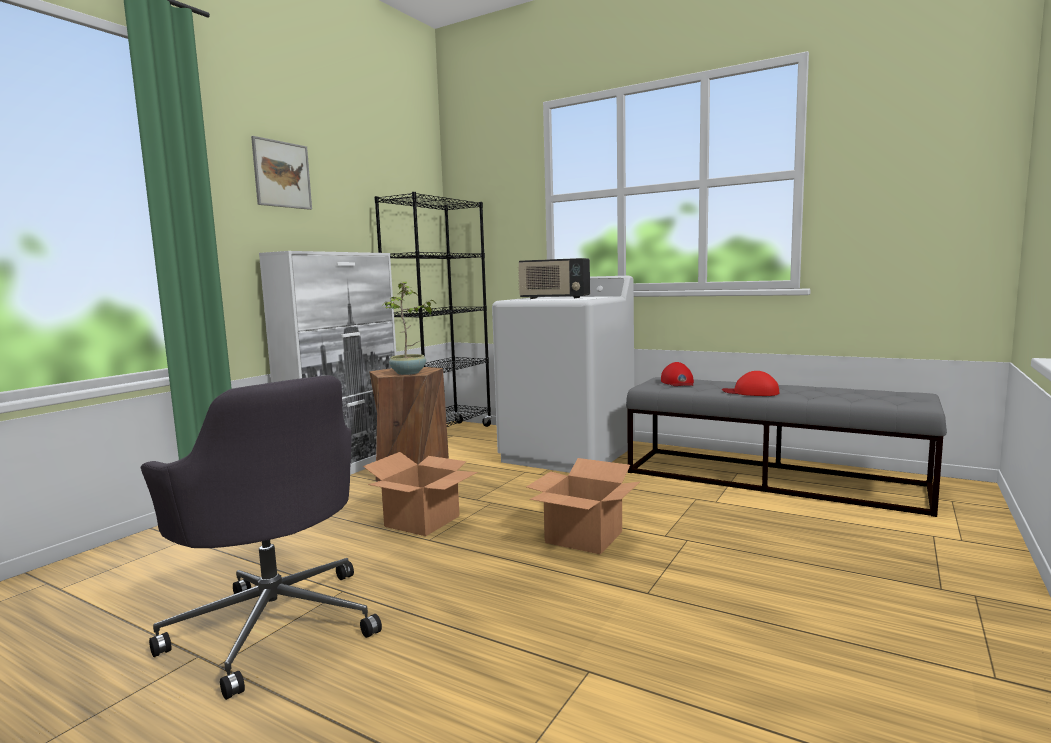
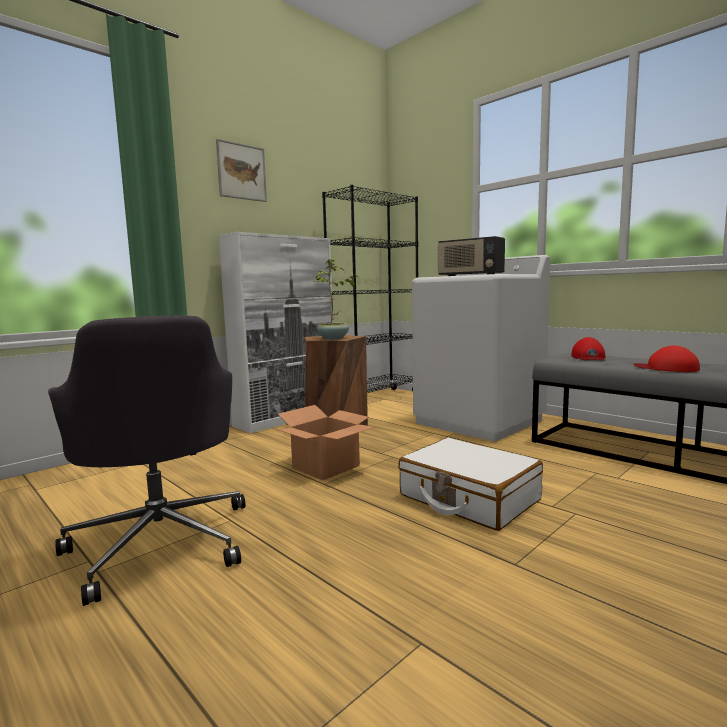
camera: 15 degrees right, 0 degrees up
cardboard box [526,458,640,555] -> white suitcase [398,437,543,531]

